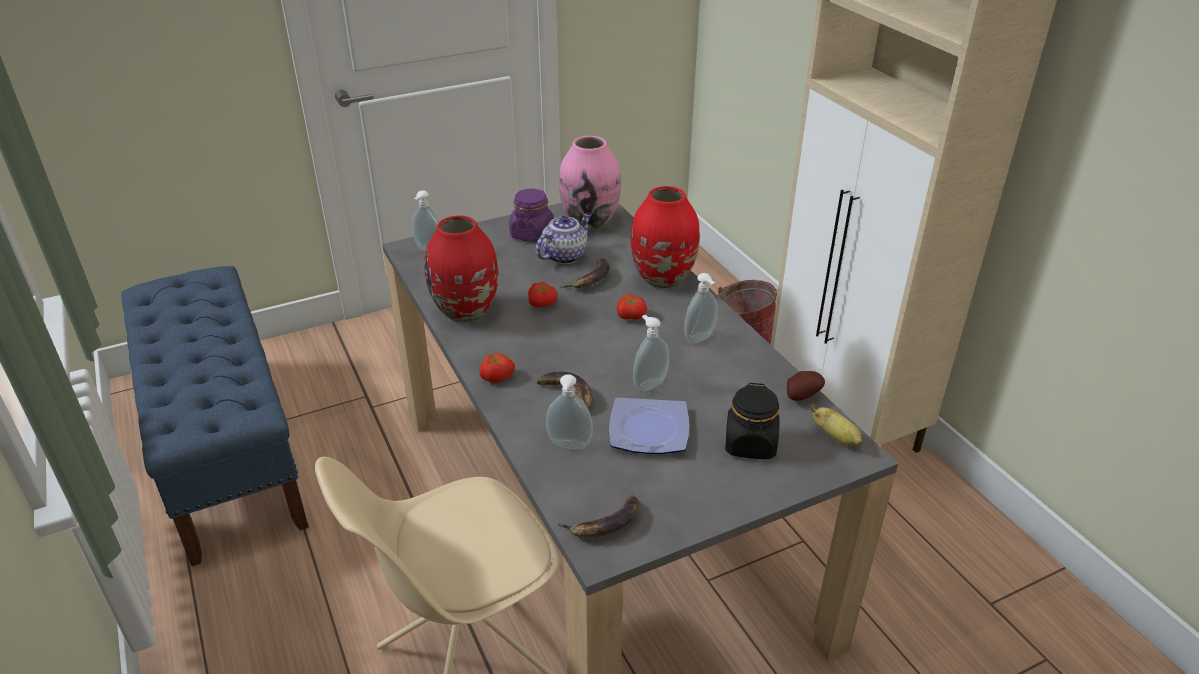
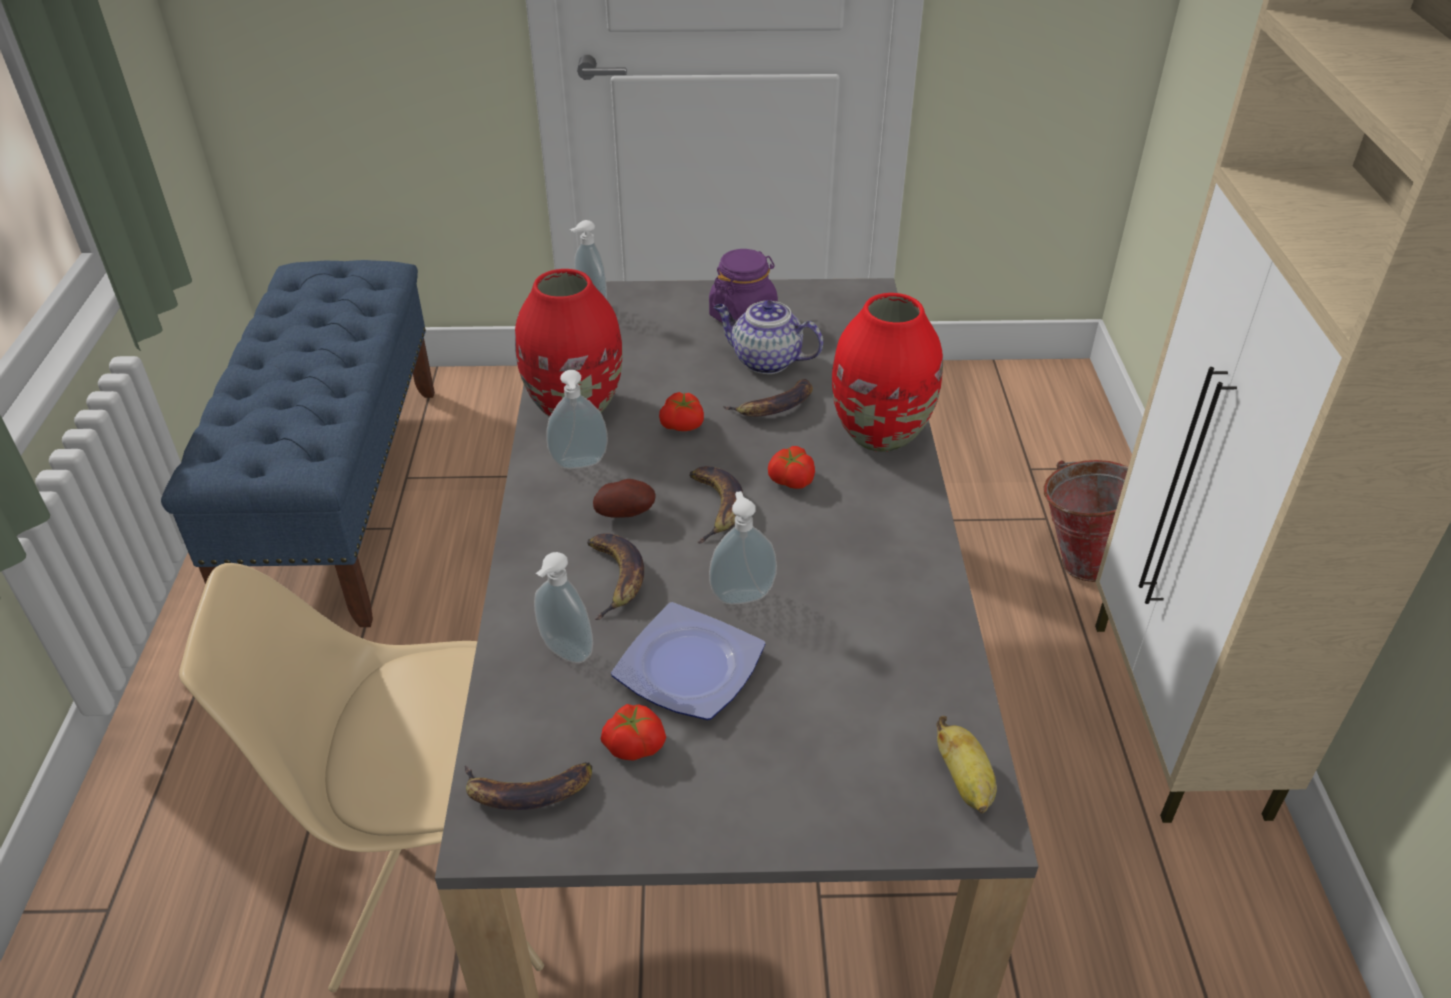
camera: 25 degrees right, 5 degrees up
tomato [479,353,515,383] -> tomato moved to [600,704,666,761]
teapot [536,213,592,264] -> teapot turned 135 degrees counterclockwise [714,300,823,374]
pink vase [559,136,621,230] -> none
soap dispenser [684,273,718,343] -> soap dispenser moved to [546,370,608,469]
black jar [725,383,780,459] -> none
potato [787,371,825,401] -> potato moved to [593,479,656,518]
none -> banana [689,466,744,543]

